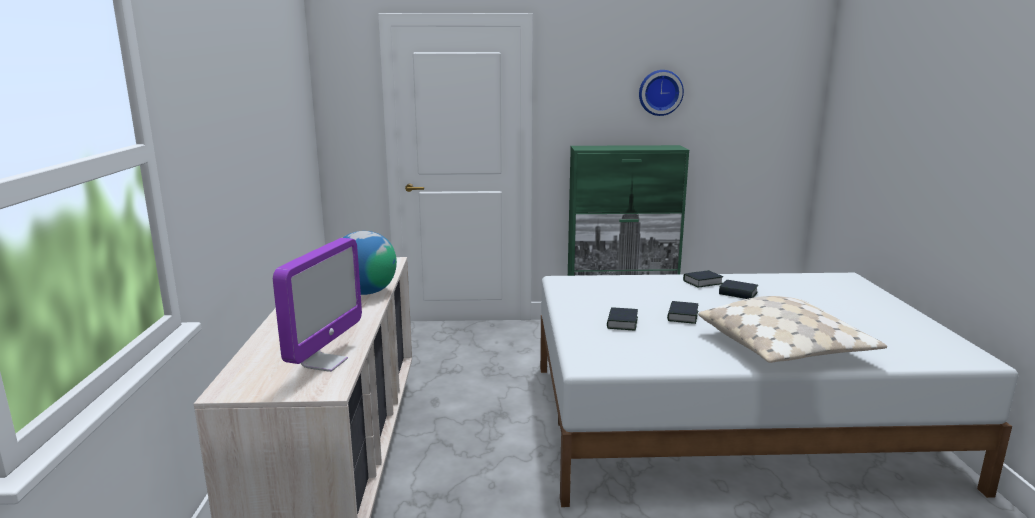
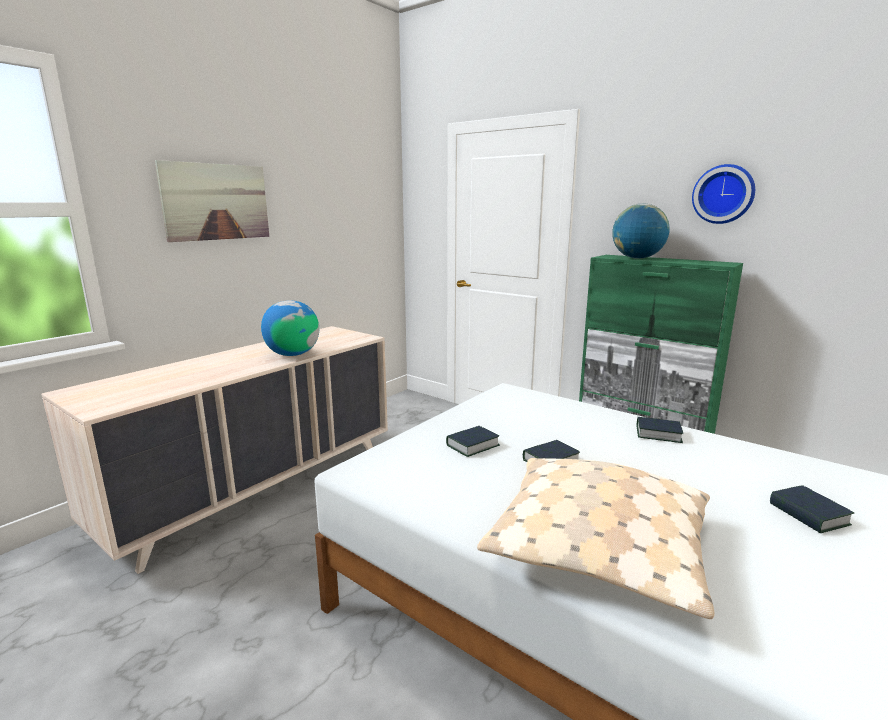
camera: 40 degrees right, 0 degrees up
monitor [273,238,362,372] -> none
book [719,280,758,299] -> book moved to [770,485,854,533]
none -> picture [155,160,269,242]
none -> globe [612,203,670,259]

